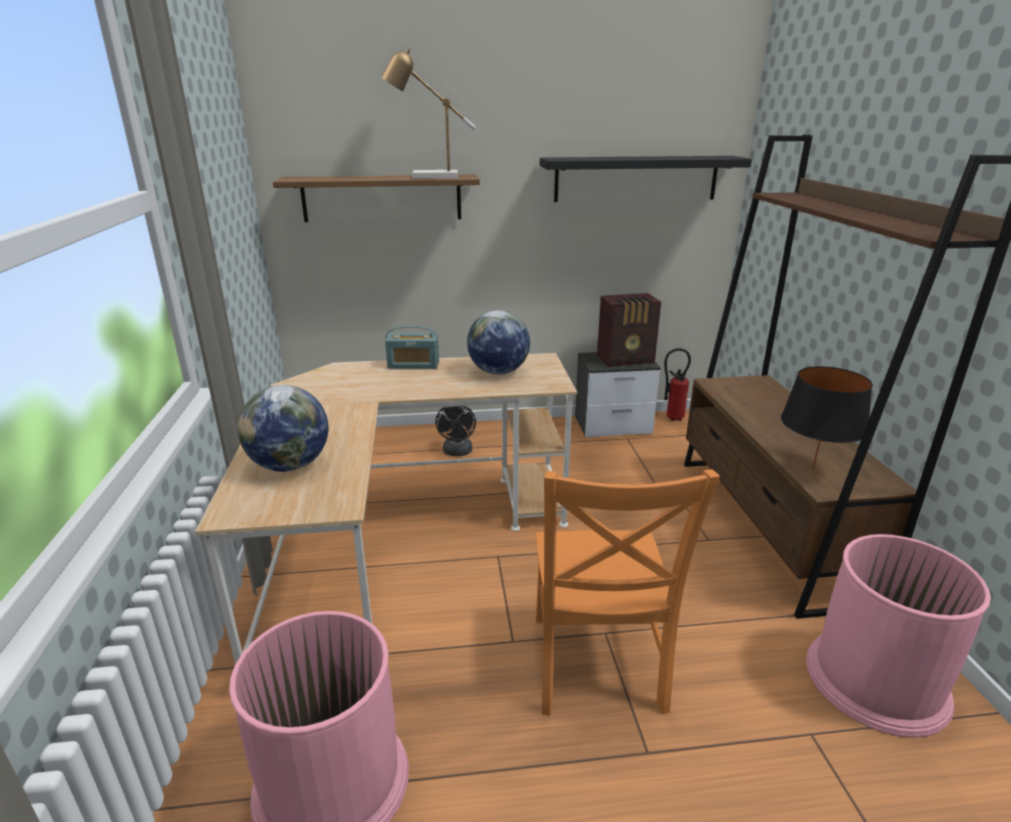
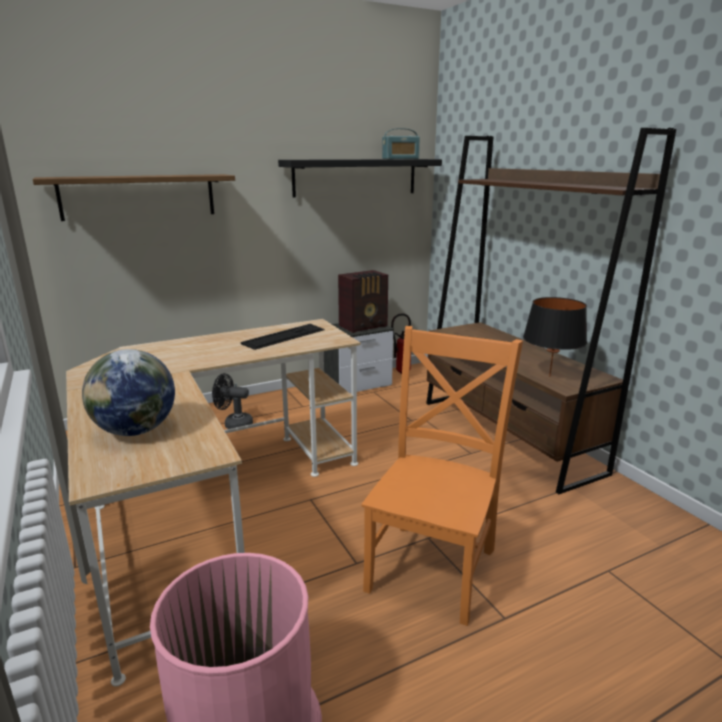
camera: 20 degrees left, 5 degrees down
table lamp [381,48,476,179] -> none
radio [385,326,439,369] -> radio moved to [382,128,420,159]
black fan [435,406,476,456] -> black fan turned 120 degrees clockwise [212,373,253,429]
globe [467,310,530,375] -> keyboard [241,324,325,350]
orange chair [536,469,720,716] -> orange chair turned 135 degrees counterclockwise [362,326,523,626]
pink trash can [806,534,991,738] -> none

